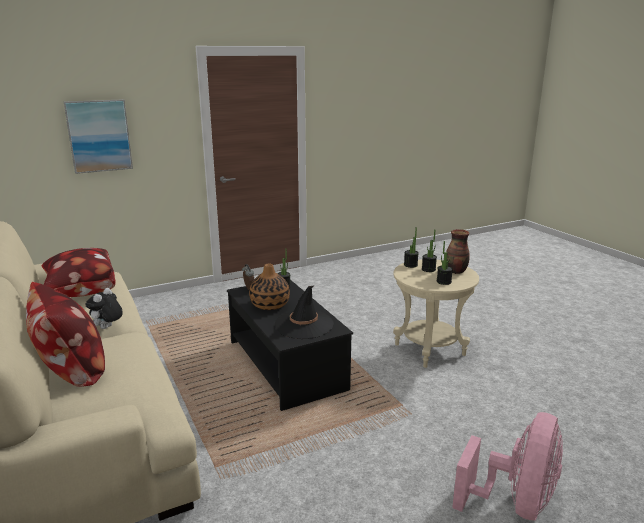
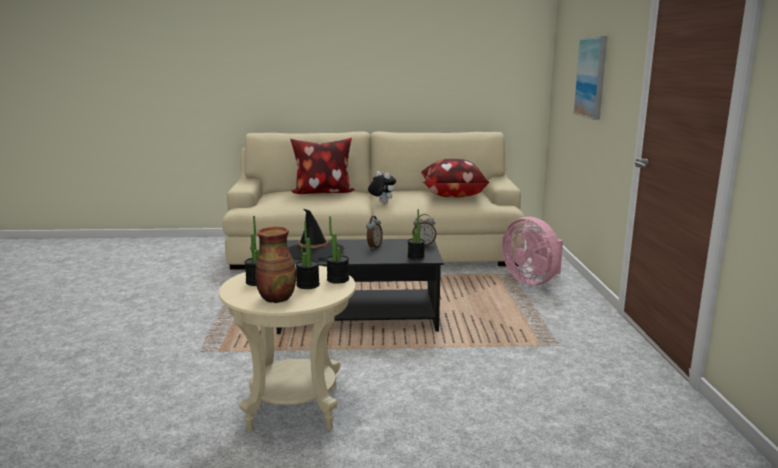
camera: 115 degrees right, 5 degrees down
vase [249,264,290,310] -> alarm clock [366,216,383,249]
pink fan [452,412,563,521] -> pink fan moved to [502,217,563,285]

